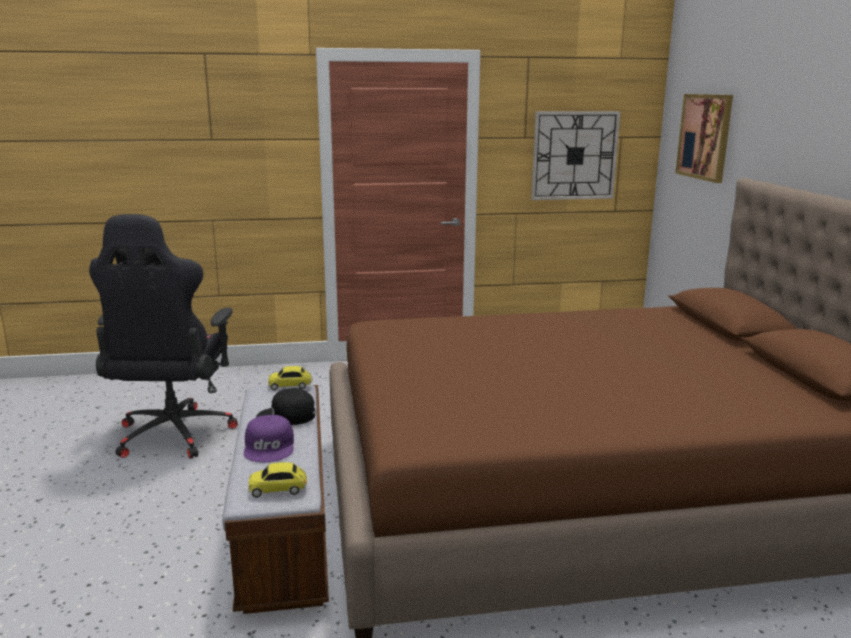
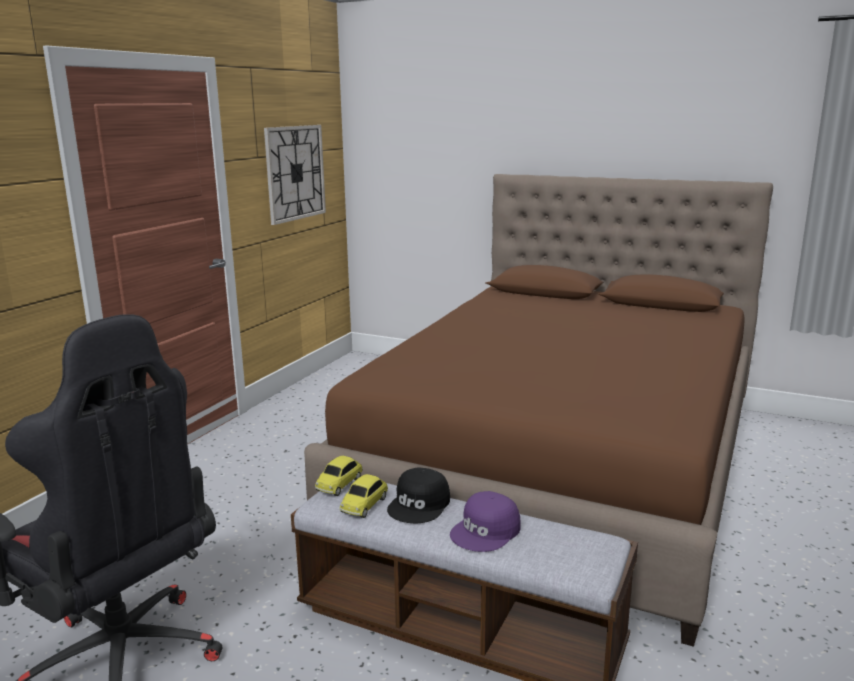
camera: 55 degrees left, 0 degrees up
purple cap [244,415,294,462] -> purple cap turned 105 degrees clockwise [450,491,521,552]
toy car [248,462,308,498] -> toy car moved to [340,474,388,518]
picture [675,94,733,183] -> none

